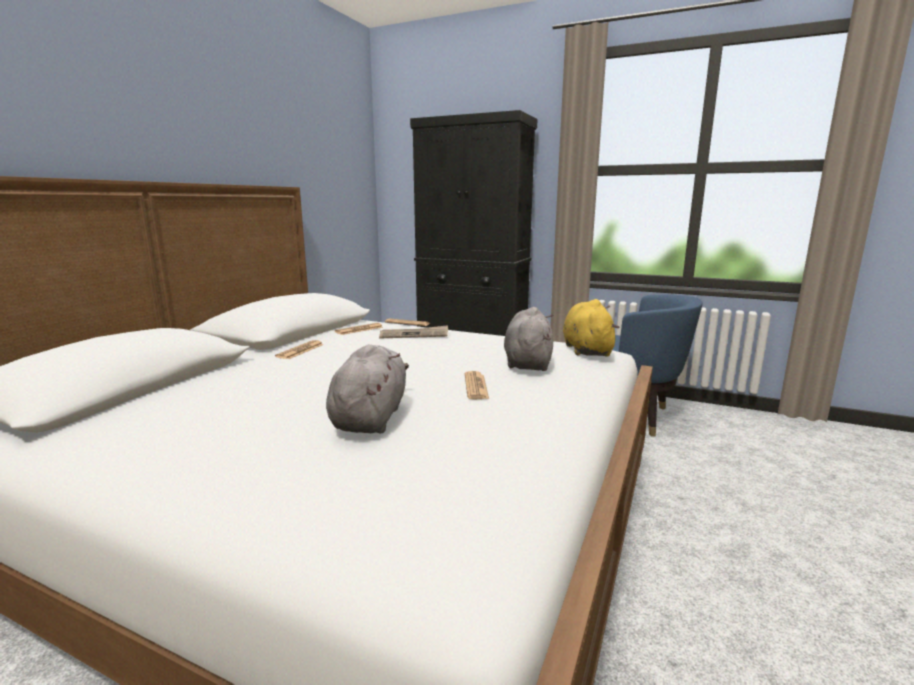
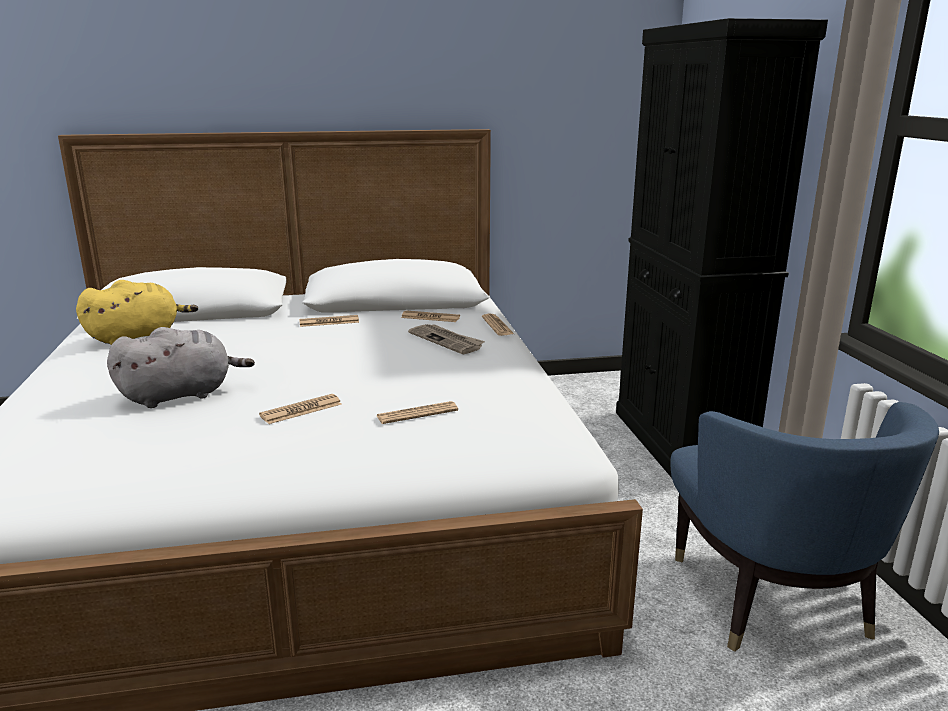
camera: 55 degrees right, 5 degrees up
grey plush toy [504,307,554,371] -> newspaper [377,401,458,424]
yellow plush toy [563,299,619,357] -> yellow plush toy moved to [76,280,198,345]

